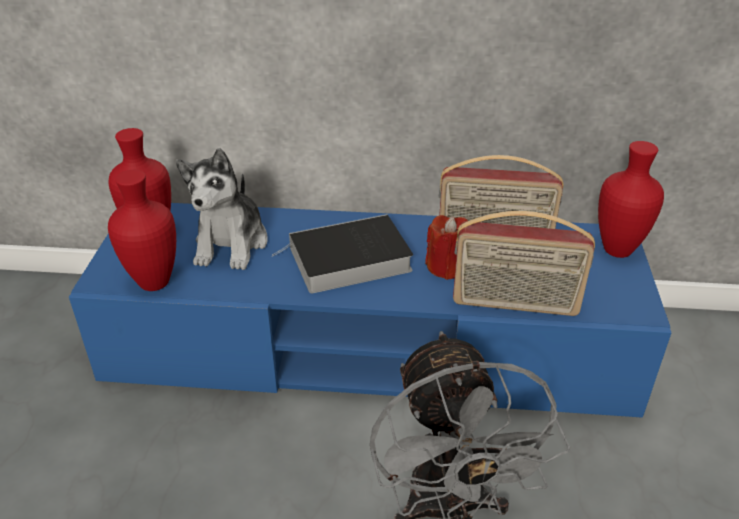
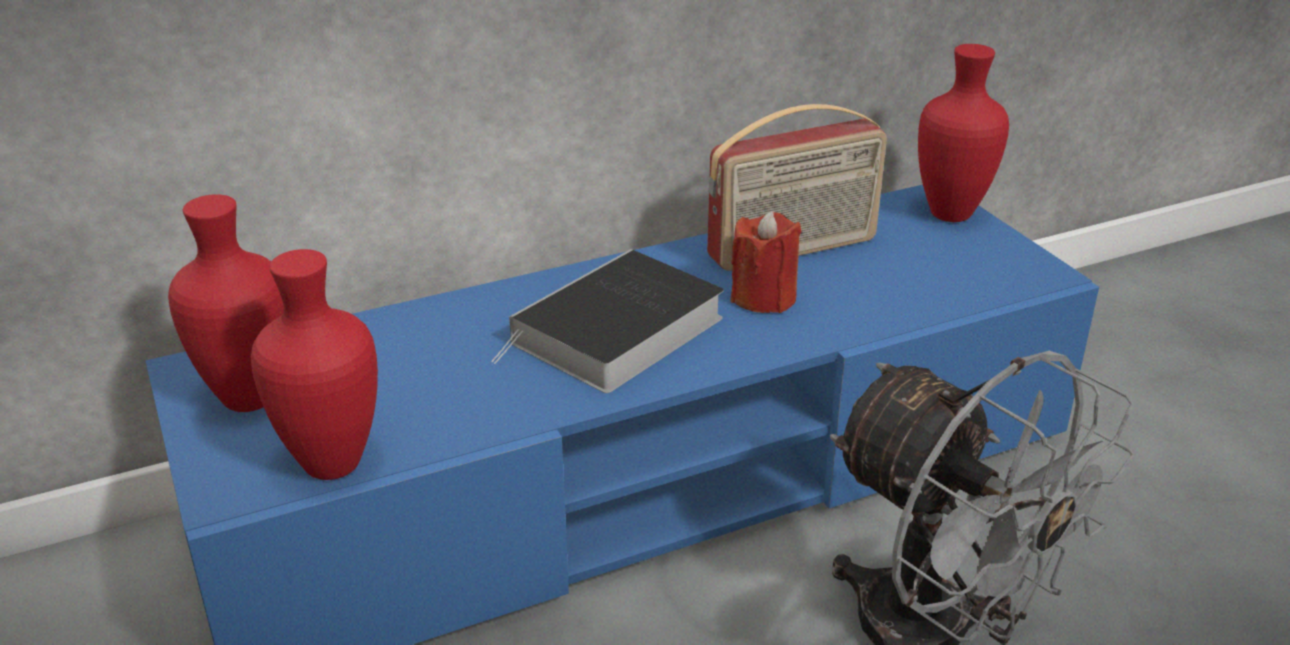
camera: 30 degrees left, 5 degrees down
plush toy [176,148,268,270] -> none
radio [453,211,595,316] -> none

